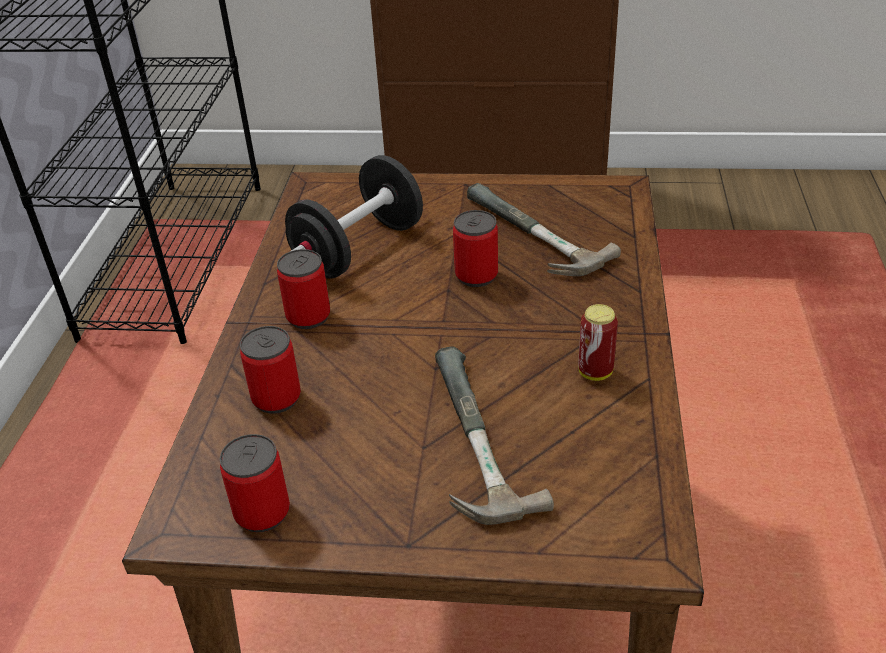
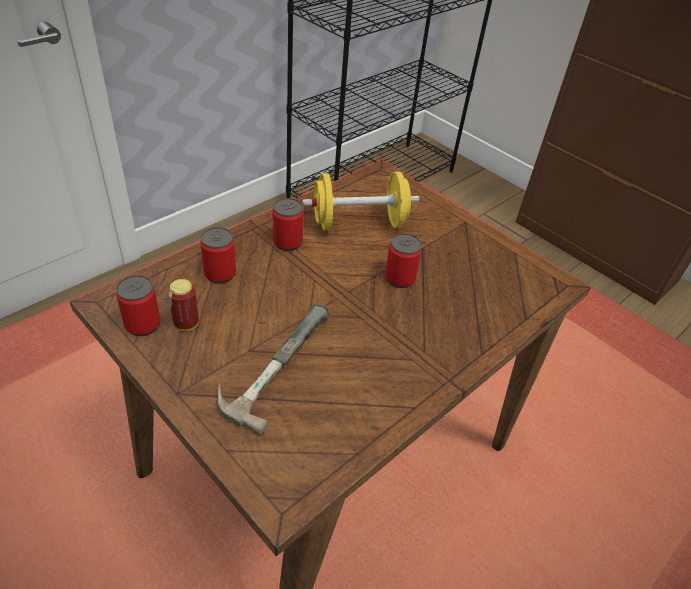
camera: 35 degrees right, 5 degrees up
black dumbbell [285,155,423,279] -> yellow dumbbell [302,172,419,230]
hammer [467,183,621,276] -> none
can [578,304,618,381] -> can moved to [168,279,199,331]

